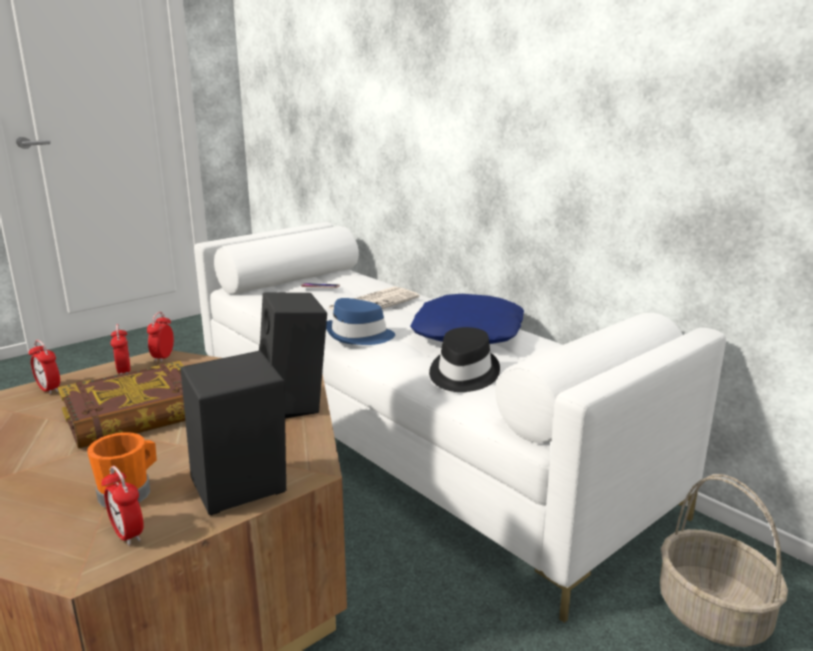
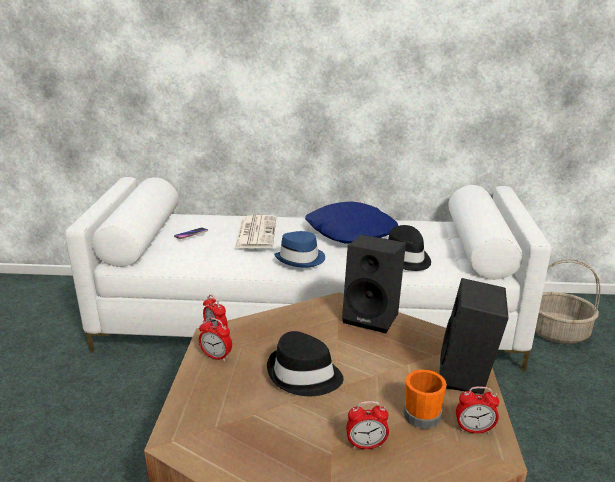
camera: 45 degrees left, 5 degrees up
alarm clock [29,340,60,395] -> alarm clock moved to [346,401,389,449]
book [58,361,185,449] -> black hat [267,331,343,396]

